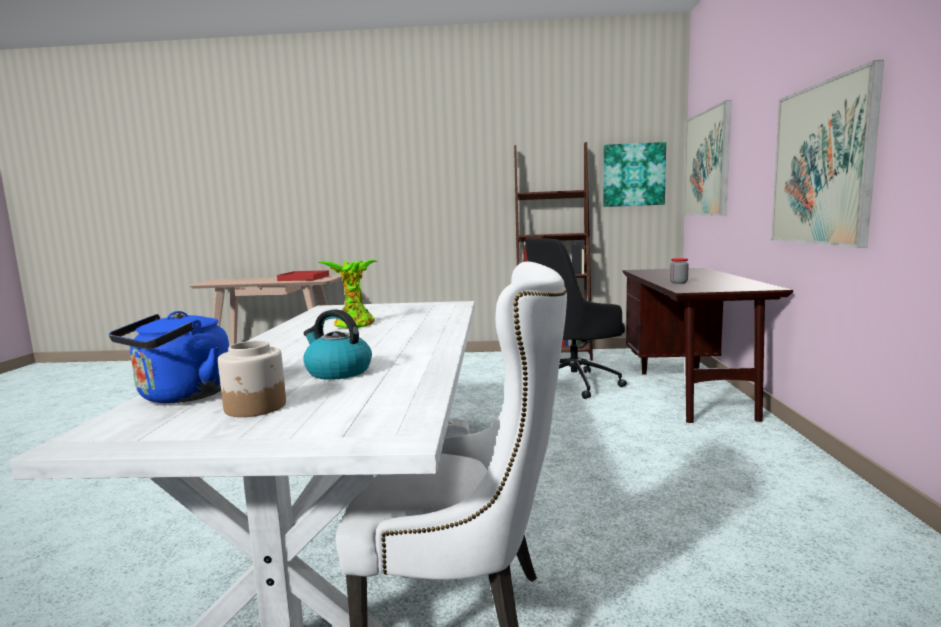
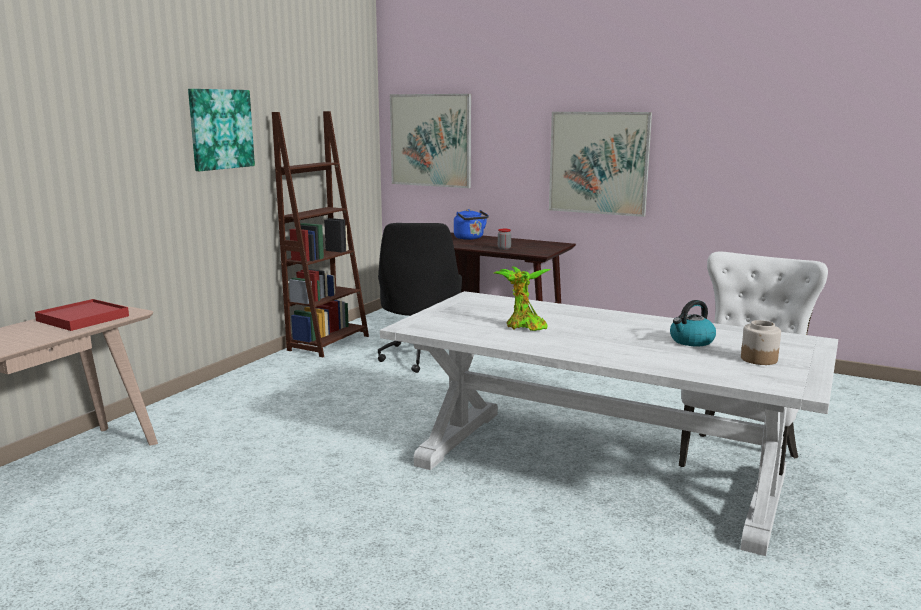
camera: 65 degrees left, 5 degrees up
blue kettle [109,311,229,403] -> blue kettle moved to [454,209,489,240]
picture [603,142,666,207] -> picture moved to [188,89,255,171]

